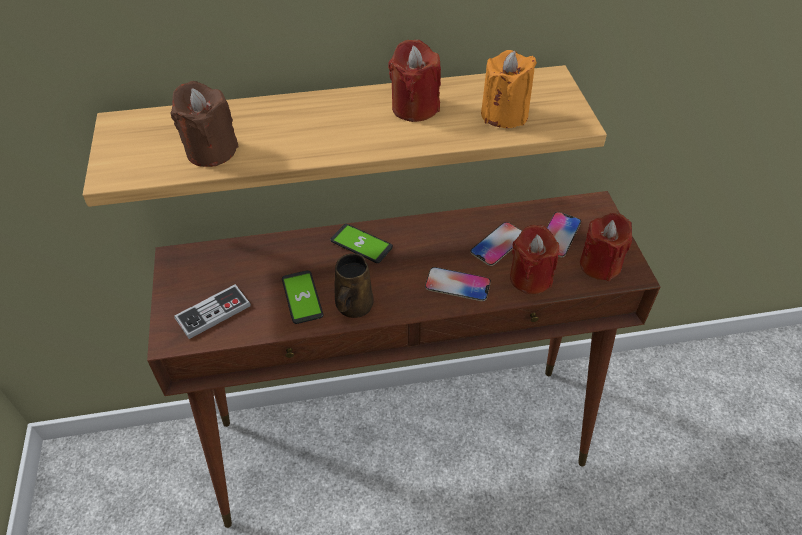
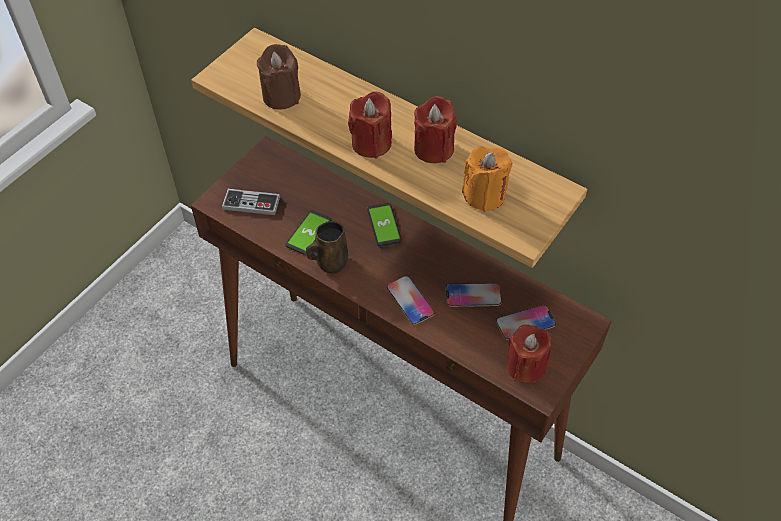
camera: 45 degrees right, 5 degrees up
red candle [510,225,559,294] -> red candle moved to [348,91,392,159]

